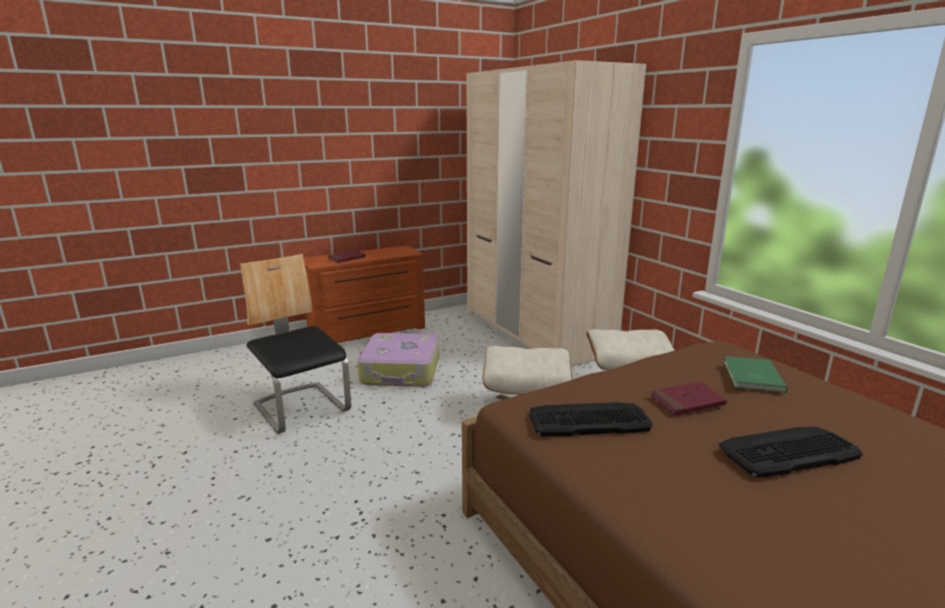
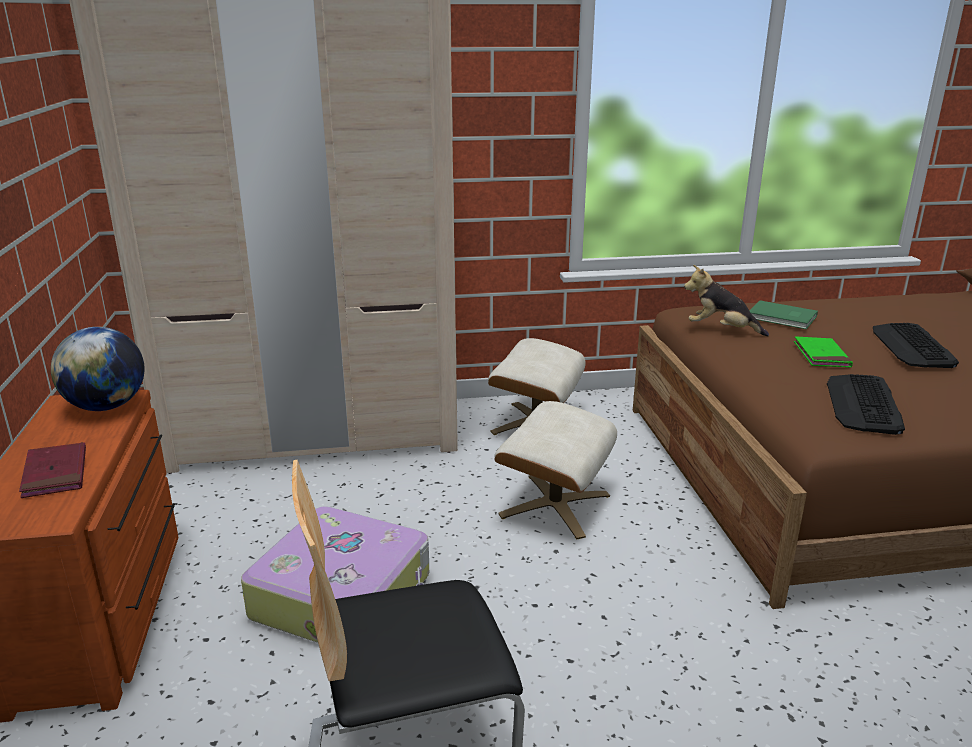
camera: 70 degrees left, 5 degrees up
red book [651,381,727,416] -> green book [794,336,853,368]
none -> globe [51,327,145,411]
none -> plush toy [684,265,769,337]

